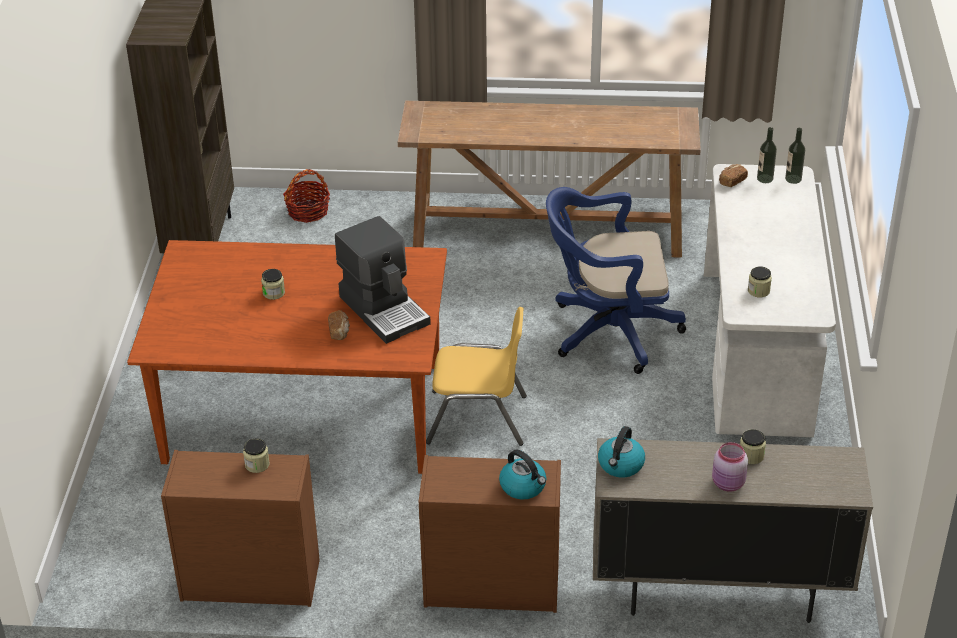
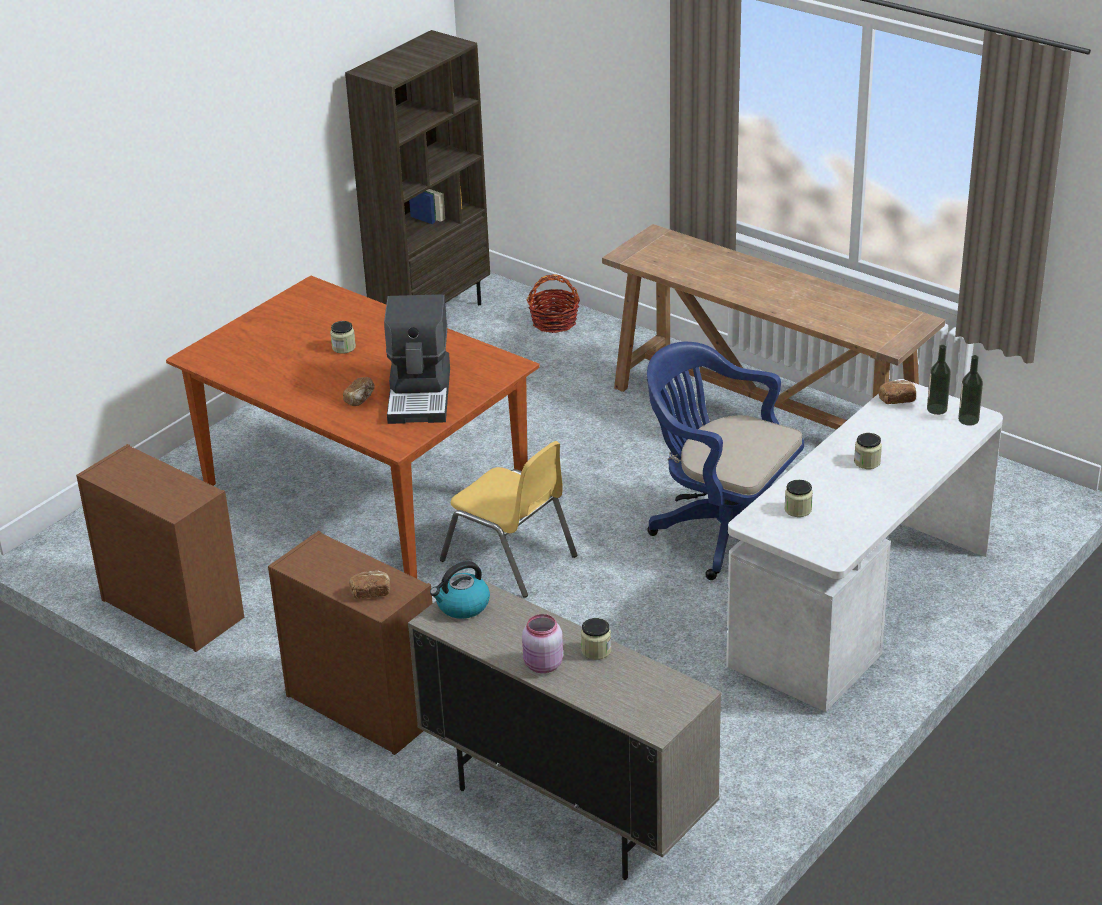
camera: 35 degrees right, 5 degrees down
jar [243,438,270,473] -> jar moved to [854,433,882,469]
kettle [499,449,546,500] -> bread [349,571,390,599]

